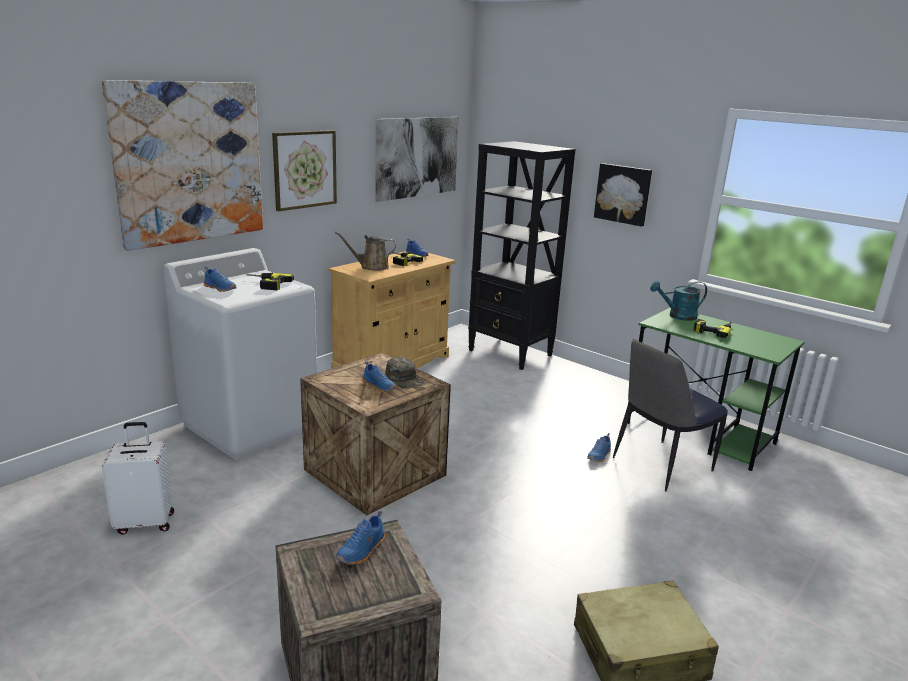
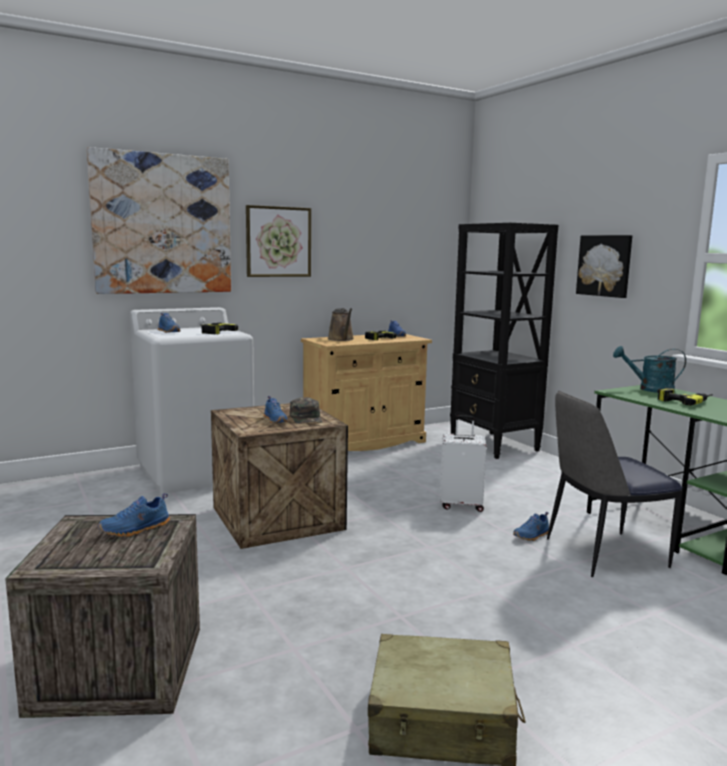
camera: 20 degrees right, 10 degrees down
white suitcase [102,422,174,535] -> white suitcase moved to [440,415,486,512]
brown watering can [335,232,396,271] -> brown watering can turned 120 degrees counterclockwise [328,308,354,341]
picture [376,117,459,202] -> none

